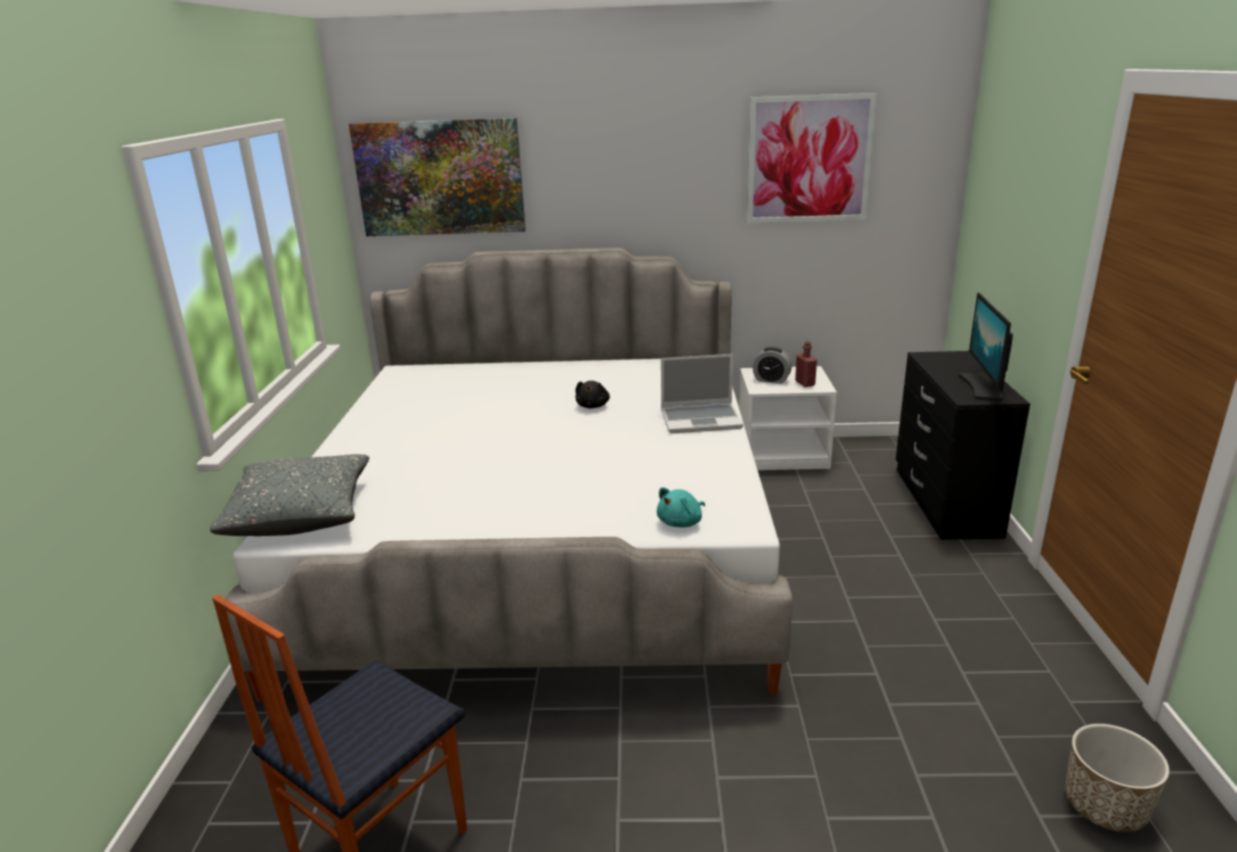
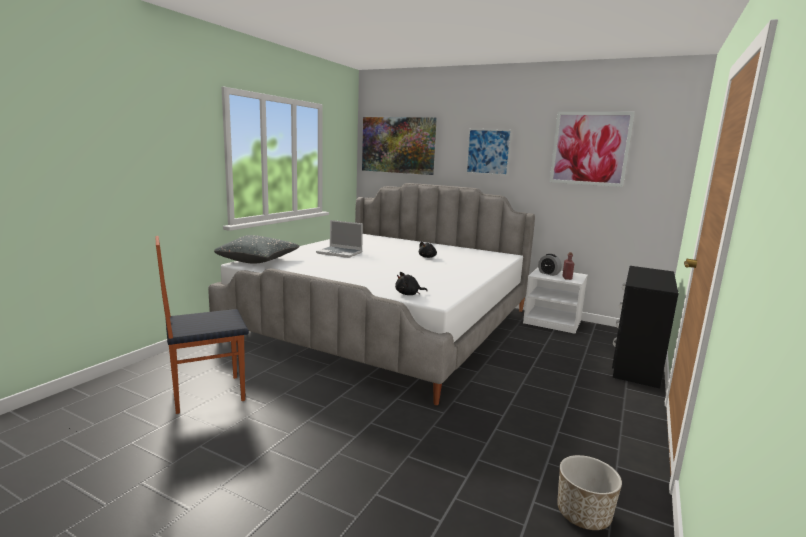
camera: 25 degrees right, 10 degrees down
turquoise plush toy [657,487,705,528] -> black plush toy [395,272,428,295]
laptop [661,354,743,433] -> laptop moved to [316,220,363,258]
monitor [958,293,1013,401] -> none
none -> picture [465,129,512,176]

